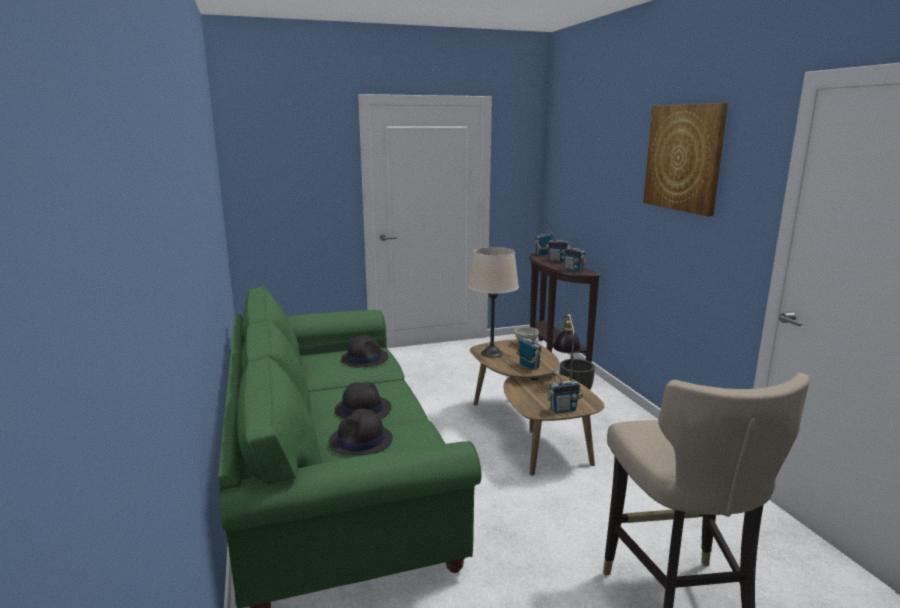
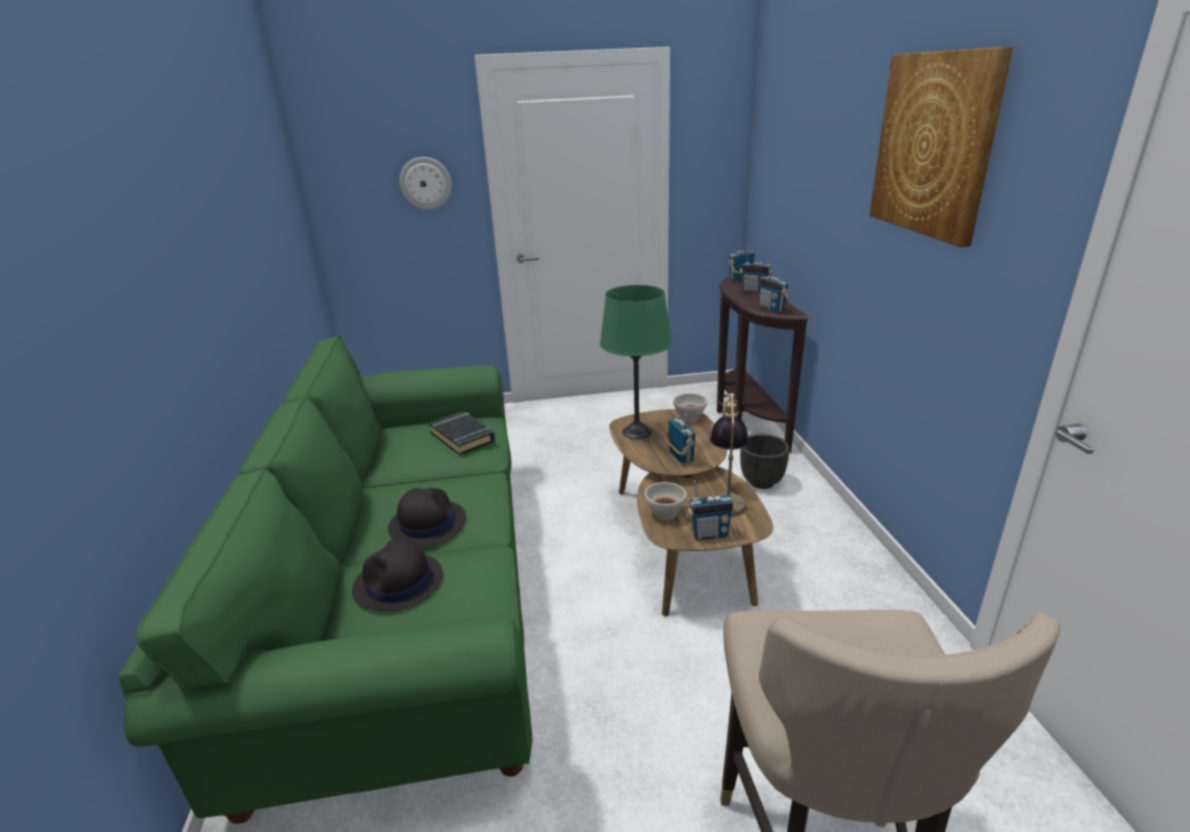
camera: 10 degrees right, 10 degrees up
black hat [341,335,388,368] -> black book [429,411,495,455]
beige table lamp [468,247,519,358] -> green table lamp [600,285,672,439]
none -> wall clock [399,157,452,210]
none -> white bowl [644,482,686,520]

